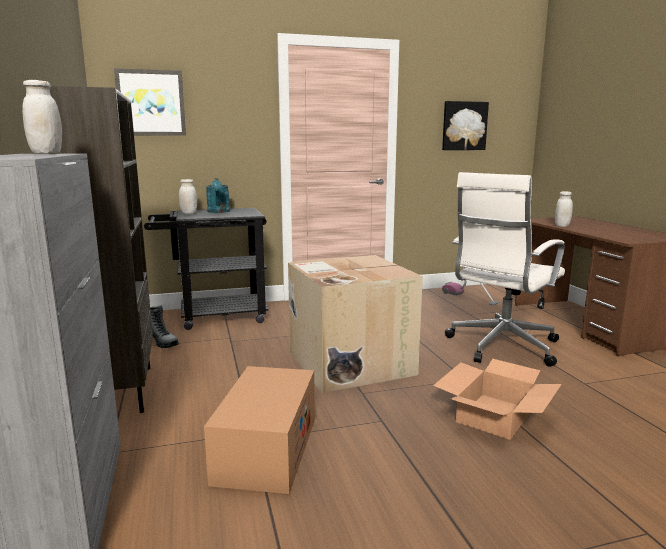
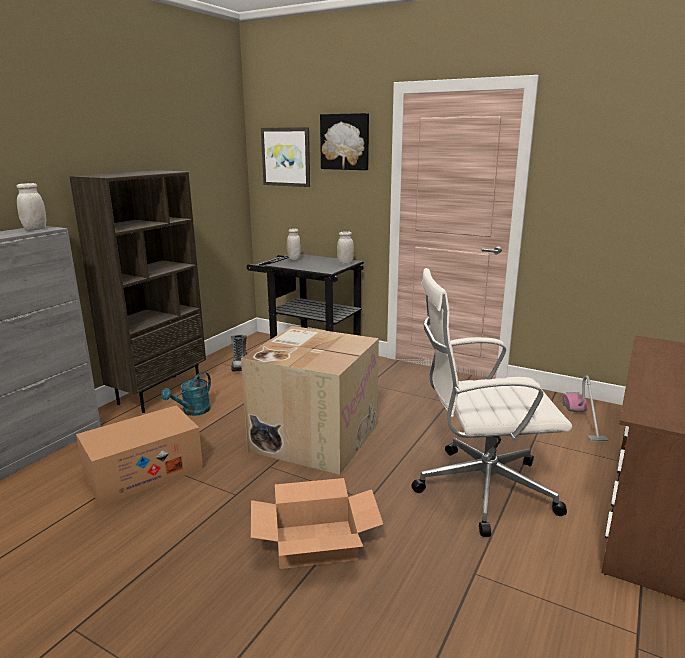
camera: 45 degrees right, 5 degrees up
turquoise watering can [206,178,230,213] -> turquoise watering can moved to [161,372,211,416]
picture [442,101,489,150] -> picture moved to [320,113,369,170]
white jar [555,191,573,227] -> white jar moved to [337,231,354,264]

